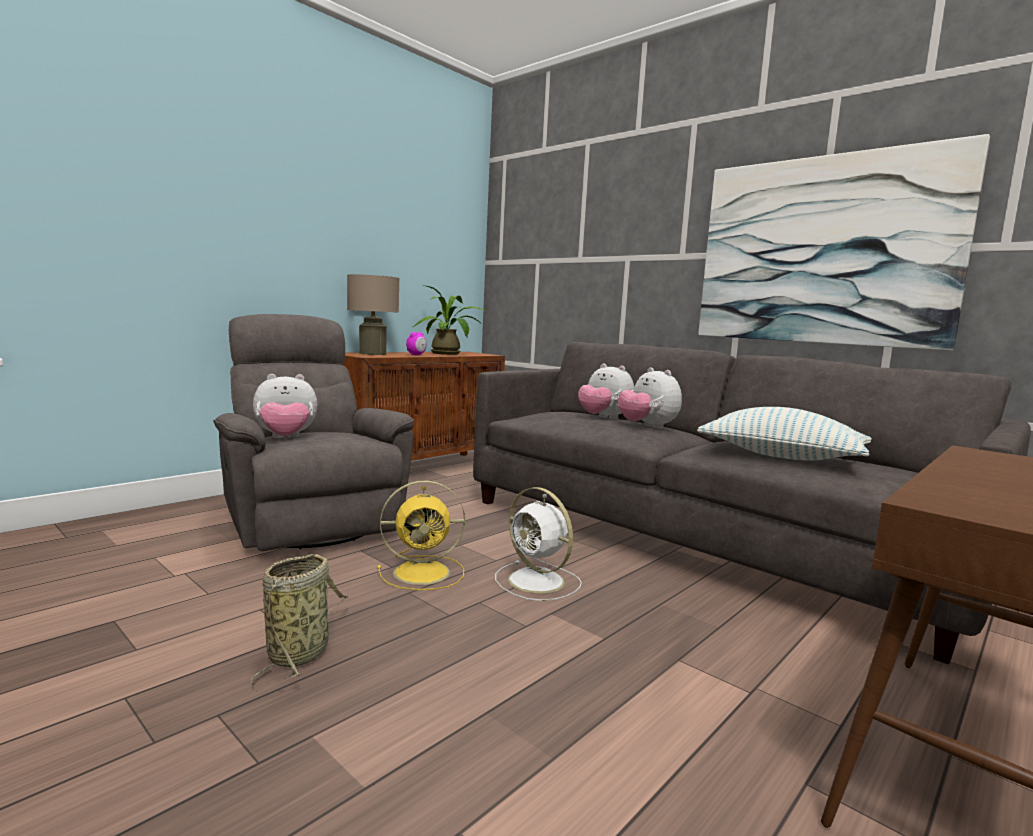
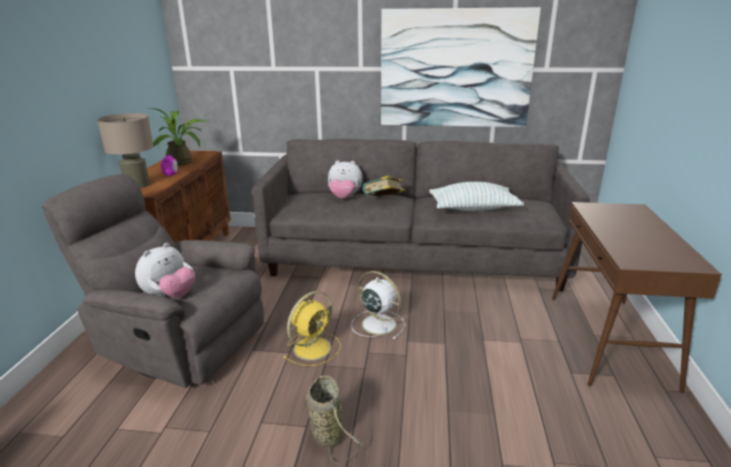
camera: 35 degrees left, 15 degrees up
white fan [495,487,582,601] -> white fan turned 150 degrees counterclockwise [351,271,405,339]
plush toy [618,367,682,429] -> book [363,176,405,197]

